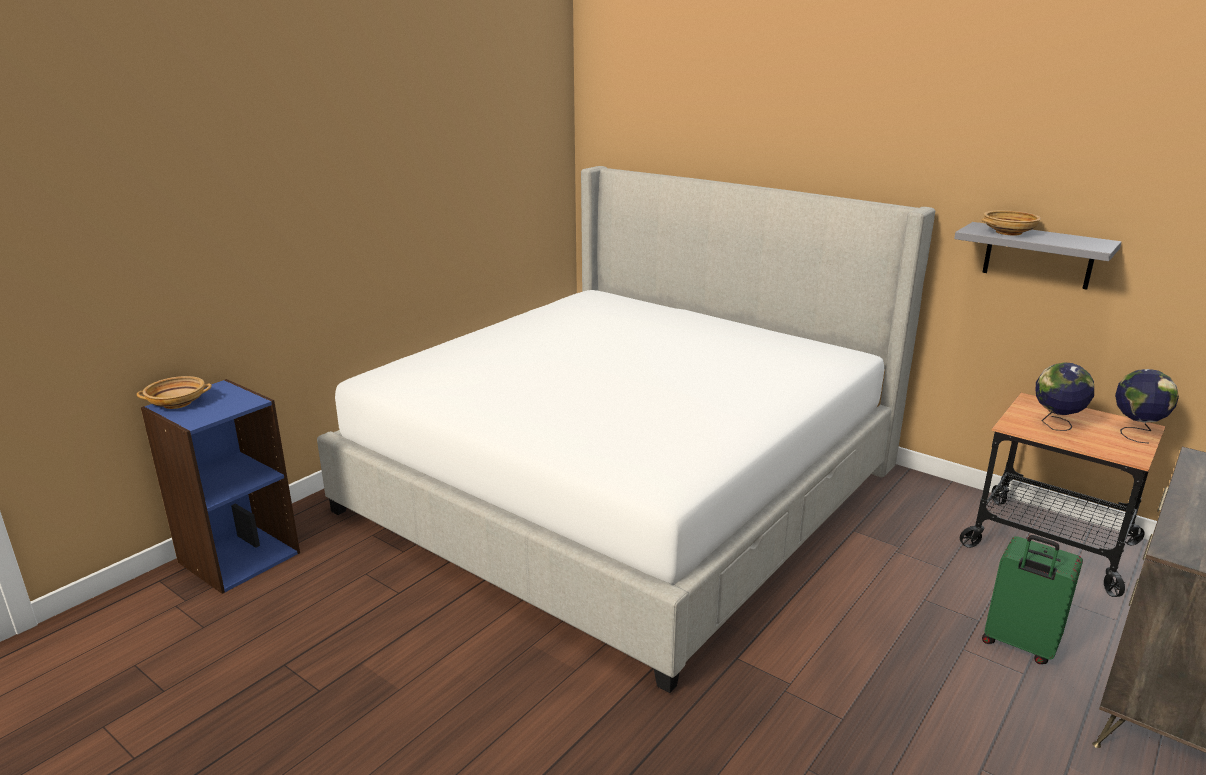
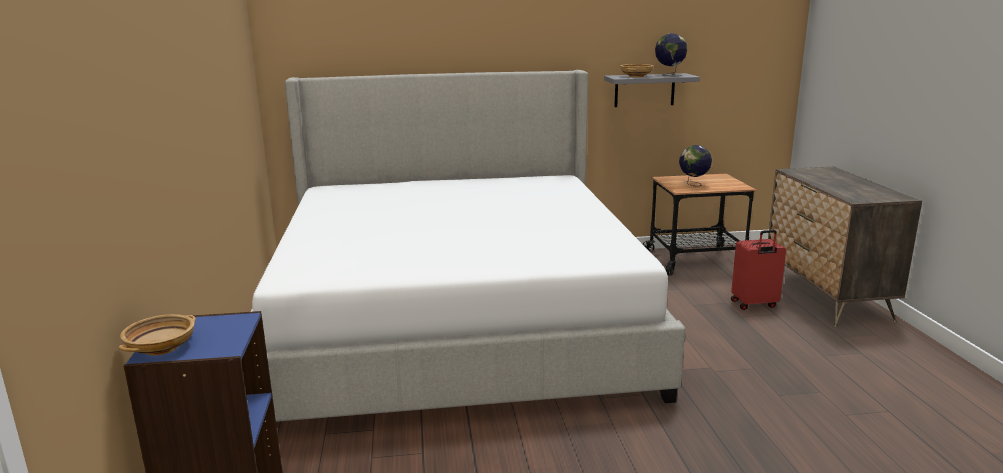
camera: 45 degrees left, 5 degrees down
green suitcase [982,535,1083,664] -> red suitcase [731,230,786,310]
globe [1115,369,1179,443] -> globe moved to [655,33,688,76]

